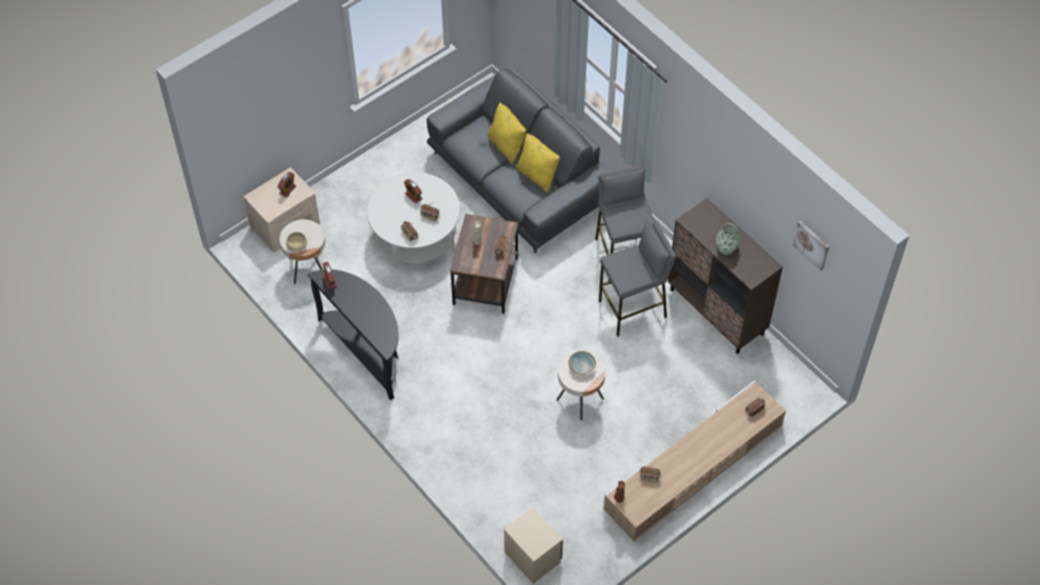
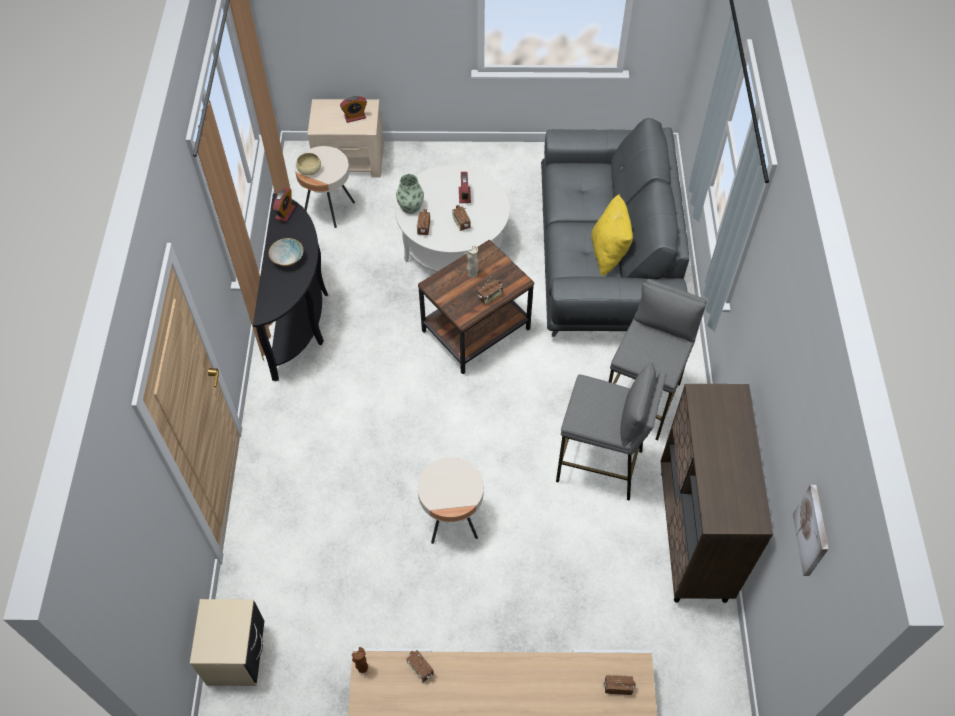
camera: 40 degrees right, 0 degrees up
yellow pillow [488,103,526,164] -> none
bowl [569,351,596,375] -> bowl moved to [268,238,304,266]
vase [716,223,740,255] -> vase moved to [396,174,424,214]

